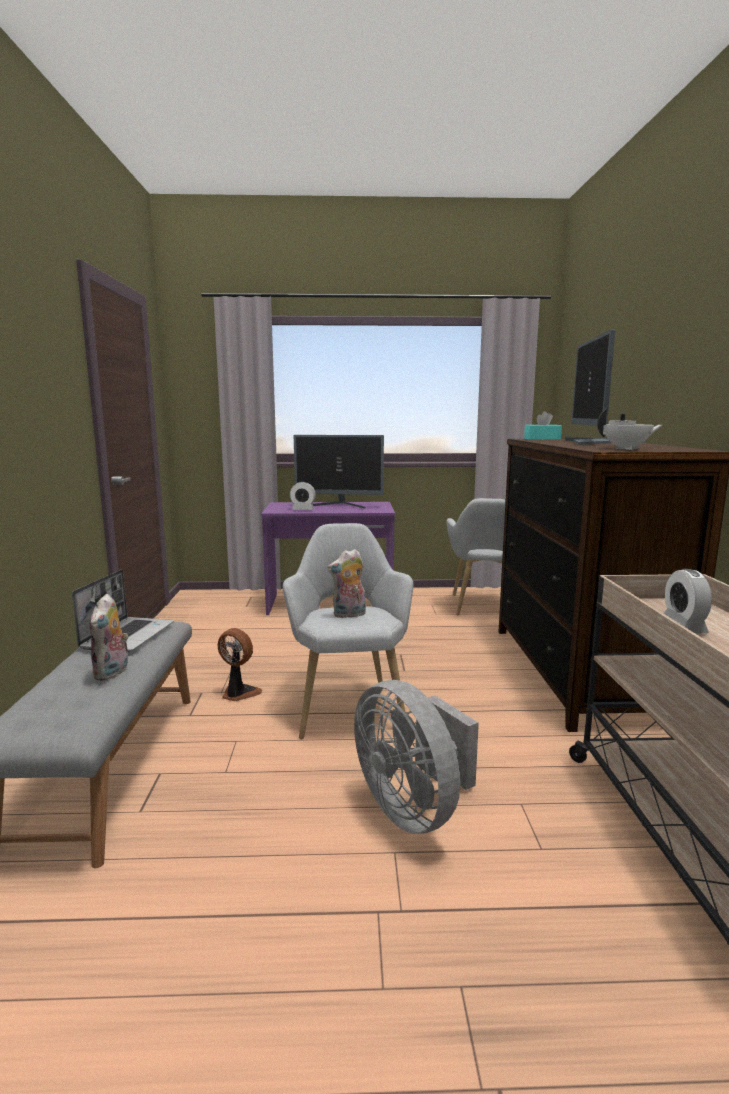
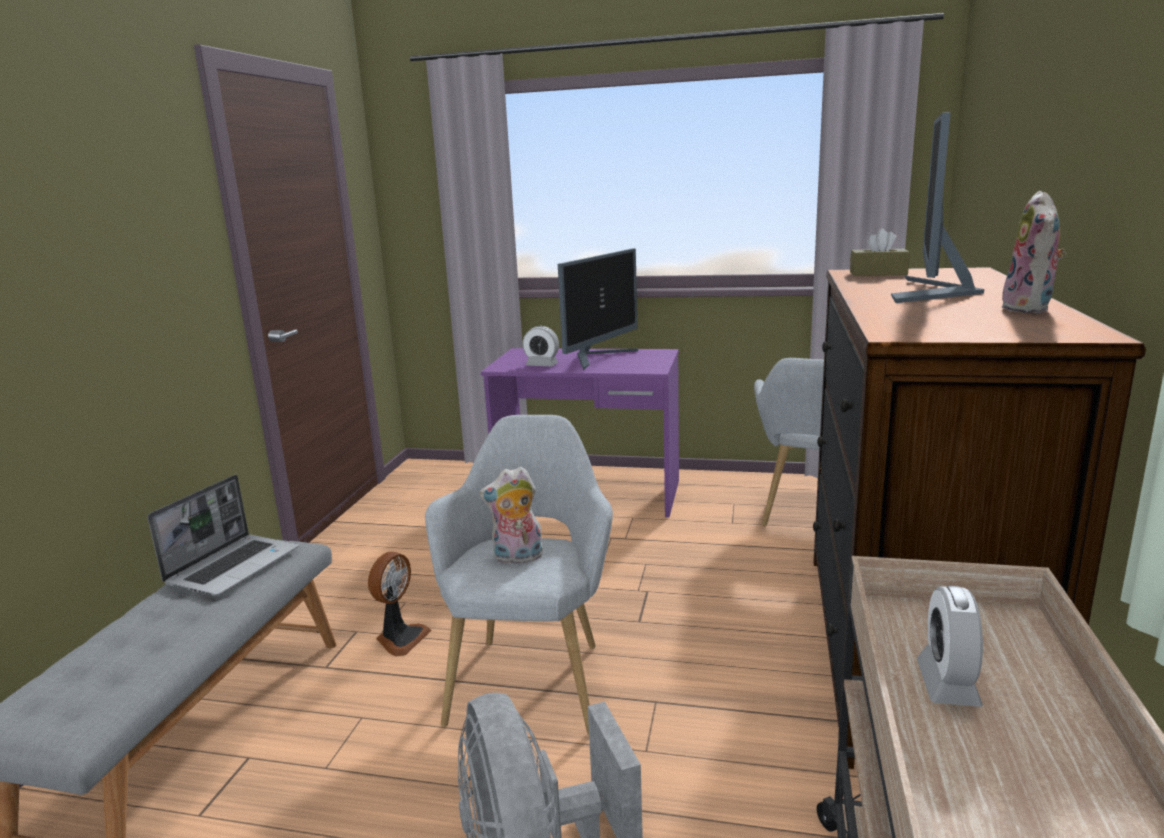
camera: 15 degrees right, 5 degrees up
plush toy [89,594,129,681] -> plush toy moved to [1001,191,1067,313]
fan [218,628,262,701] -> fan turned 75 degrees clockwise [368,552,432,656]
monitor [294,435,384,509] -> monitor turned 75 degrees counterclockwise [558,249,638,370]
turquoise tissue box [524,411,562,440] -> brown tissue box [850,228,910,276]
white teapot [597,408,662,450] -> none

